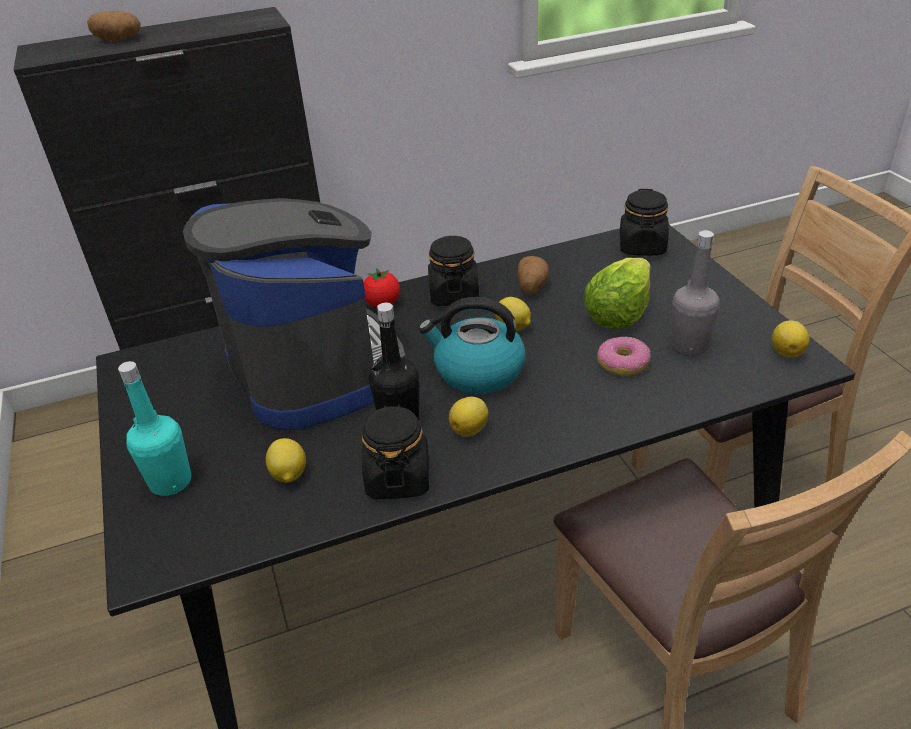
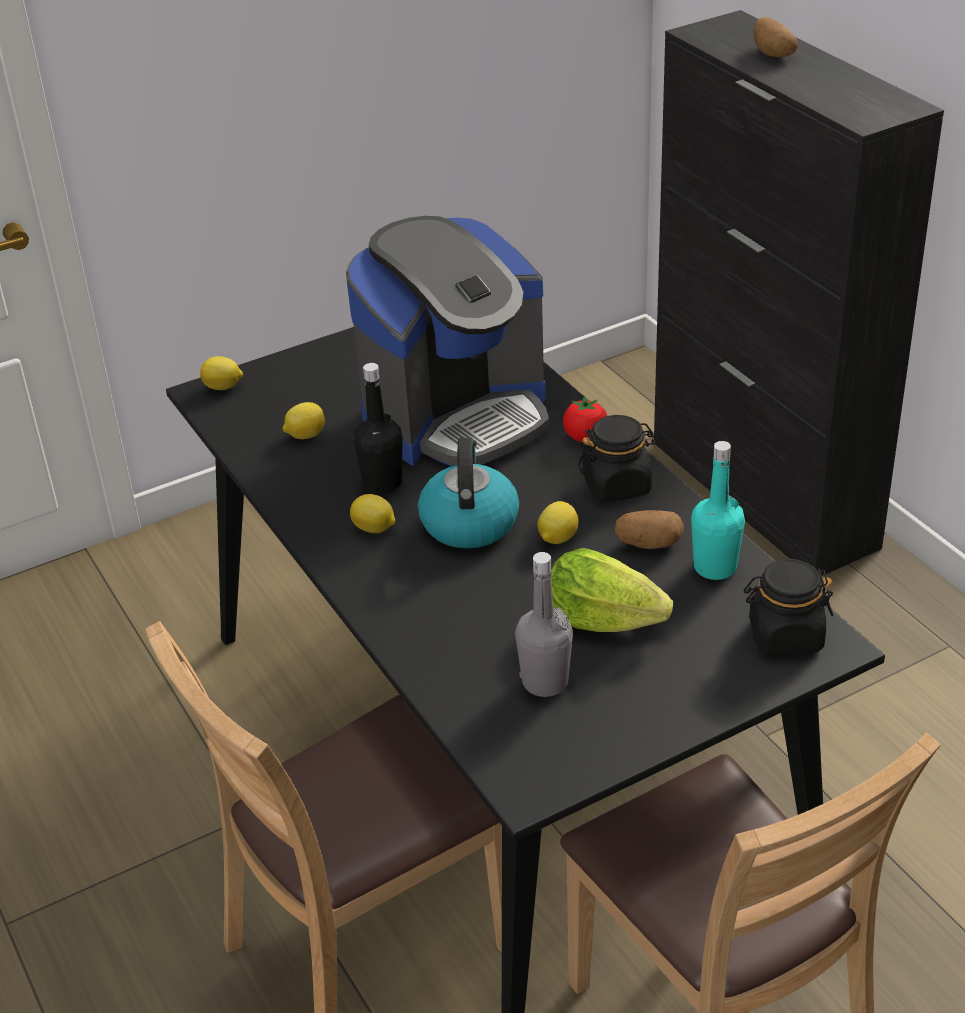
camera: 80 degrees right, 0 degrees up
turquoise bottle [118,361,191,496] -> turquoise bottle moved to [691,441,745,580]
black jar [362,404,429,499] -> none
donut [597,337,651,376] -> none
lemon [772,320,810,358] -> lemon moved to [200,356,243,390]

